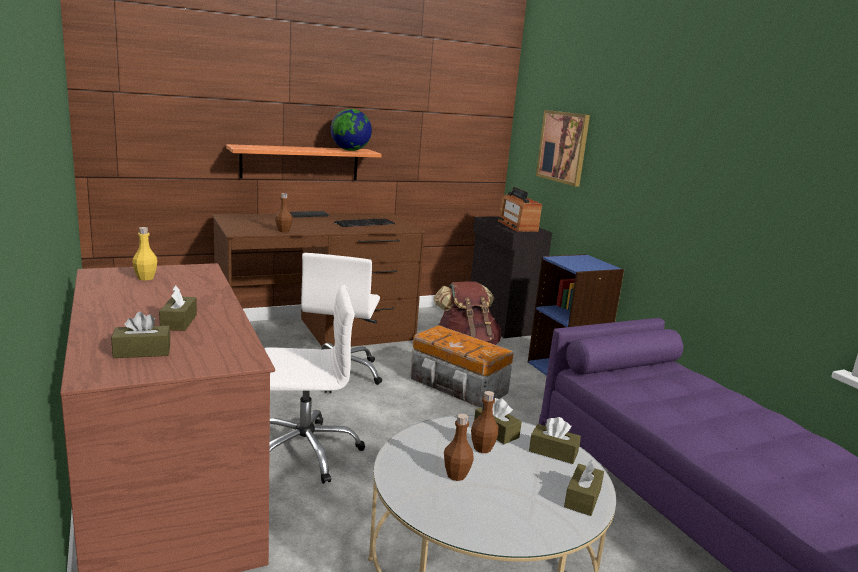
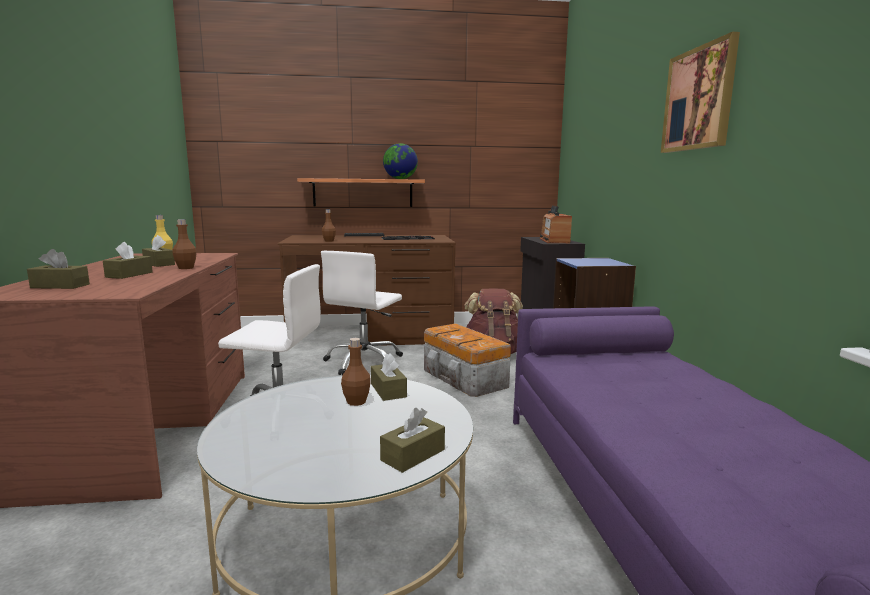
camera: 20 degrees right, 5 degrees down
brown bottle [444,414,474,481] -> brown bottle moved to [172,219,197,269]
brown tissue box [529,417,581,464] -> brown tissue box moved to [142,235,175,267]
picture [536,110,590,187] -> picture moved to [661,32,740,153]

